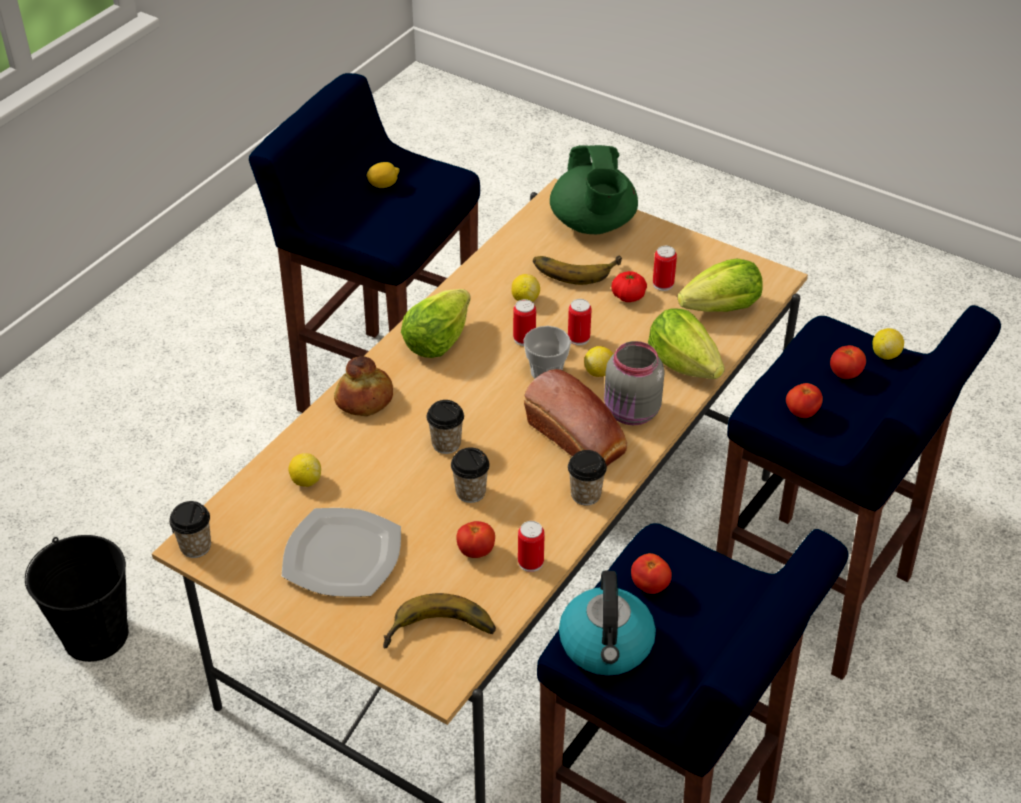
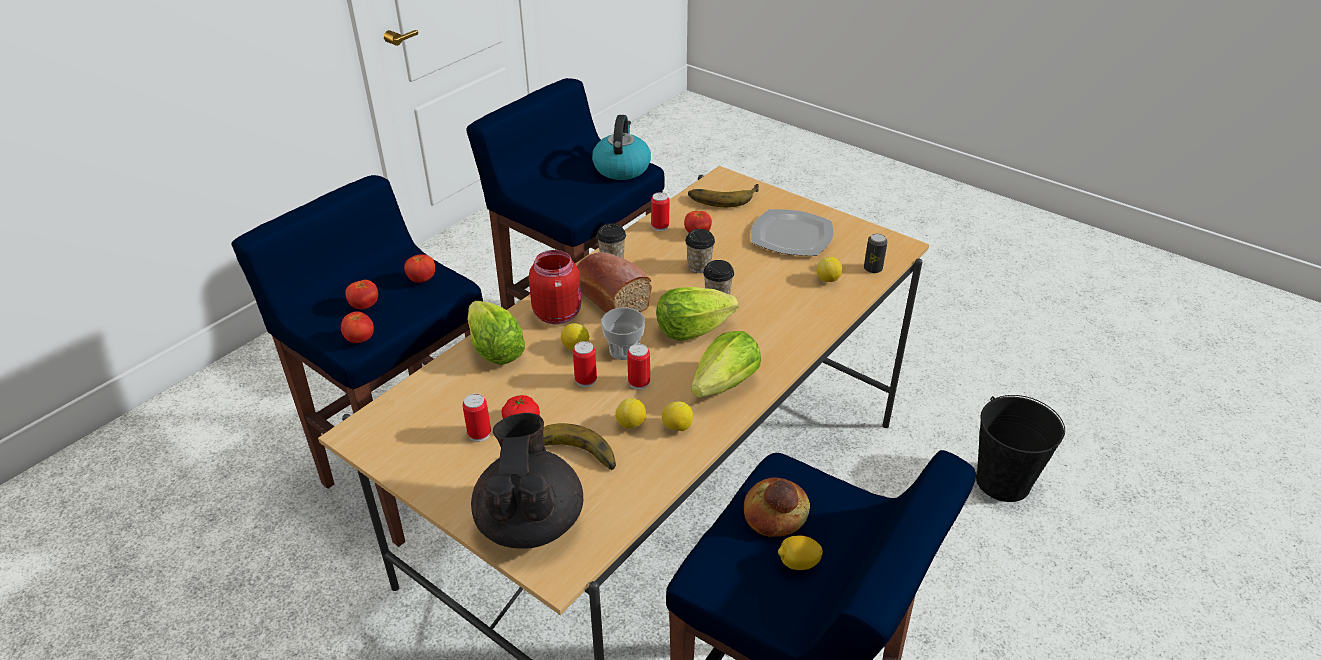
camera: 175 degrees left, 5 degrees down
cup [169,501,211,558] -> none
bread [334,356,393,416] -> bread moved to [744,477,810,537]
green teapot [550,145,638,234] -> black teapot [471,413,583,549]
grey jar [604,341,665,425] -> red jar [529,250,581,324]
tomato [631,553,672,594] -> tomato moved to [341,312,374,343]
lettuce [678,259,763,312] -> lettuce moved to [656,287,738,341]
lemon [872,328,904,360] -> lemon moved to [662,401,693,432]
none -> can [864,234,888,273]

